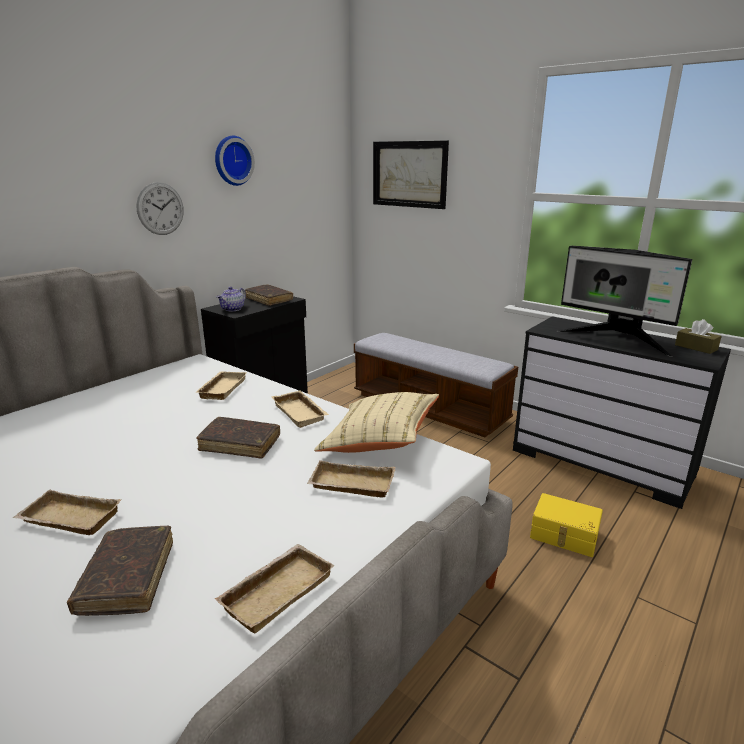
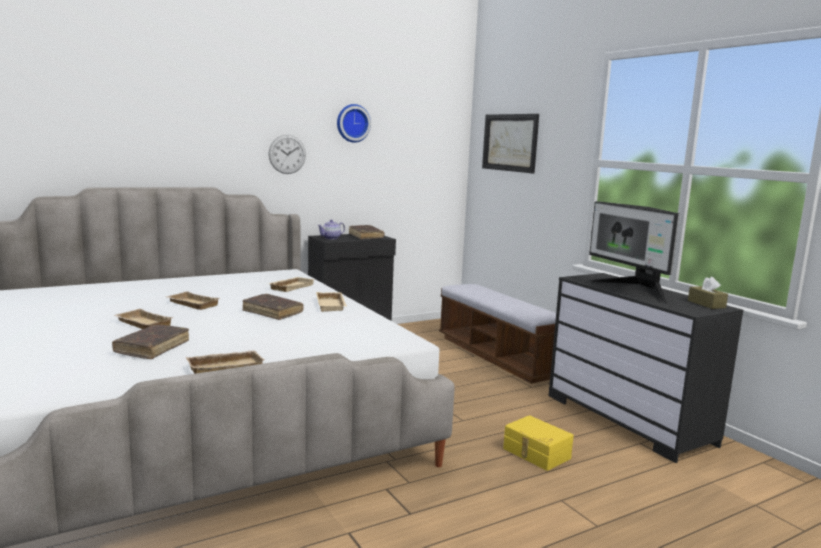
camera: 20 degrees right, 10 degrees down
beige tray [307,460,395,498] -> beige tray moved to [167,291,220,310]
beige pillow [314,392,439,453] -> none

